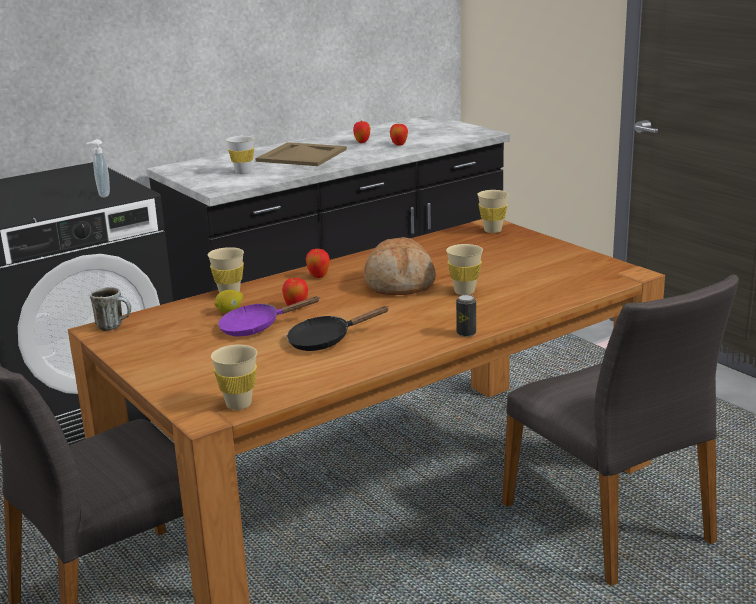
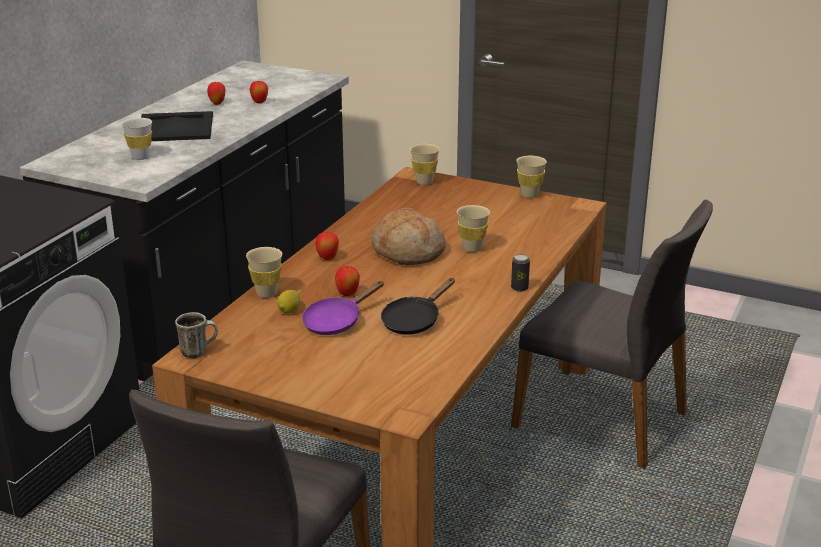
camera: 30 degrees left, 5 degrees up
soap dispenser [87,139,110,198] -> none
beige cup [211,345,257,410] -> beige cup moved to [516,156,547,198]
beige tray [255,142,347,166] -> black tray [141,111,213,141]

